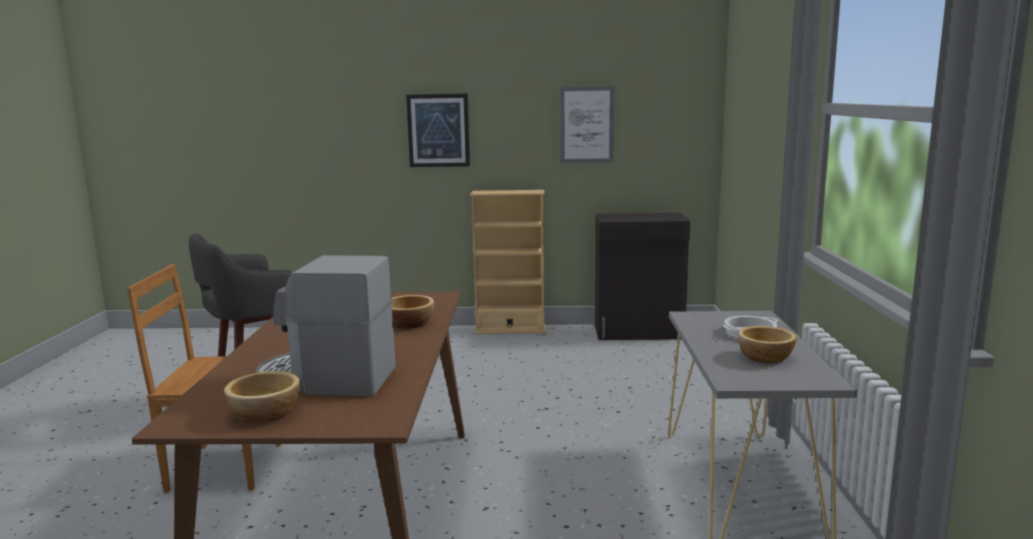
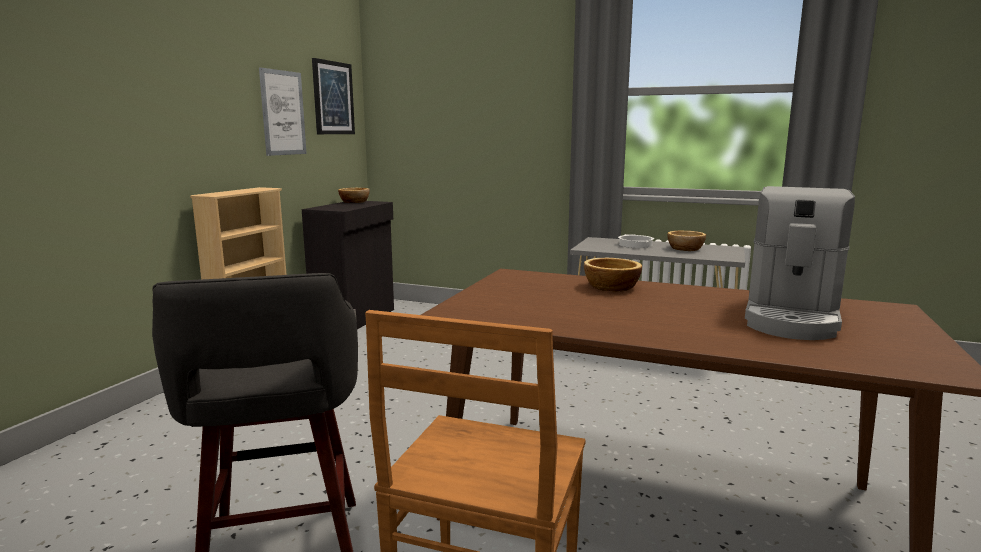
camera: 70 degrees left, 0 degrees up
bowl [224,371,300,423] -> bowl moved to [338,188,370,203]
picture [406,94,470,167] -> picture moved to [312,58,355,134]

